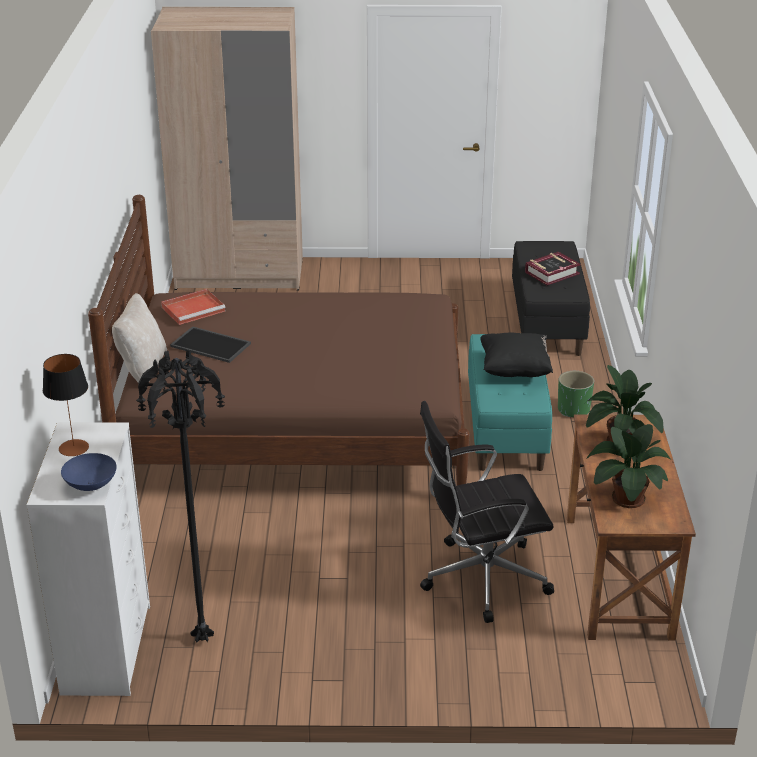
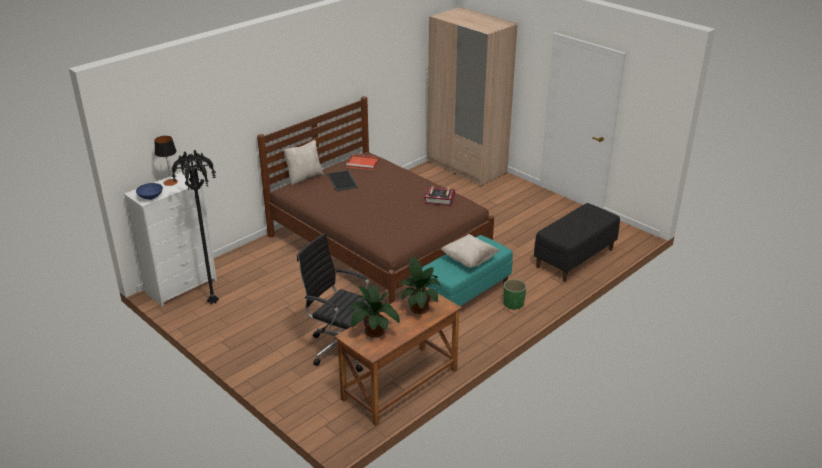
camera: 45 degrees right, 0 degrees up
black pillow [480,333,553,377] -> beige pillow [441,234,499,268]
book [525,252,581,285] -> book moved to [424,186,455,206]

